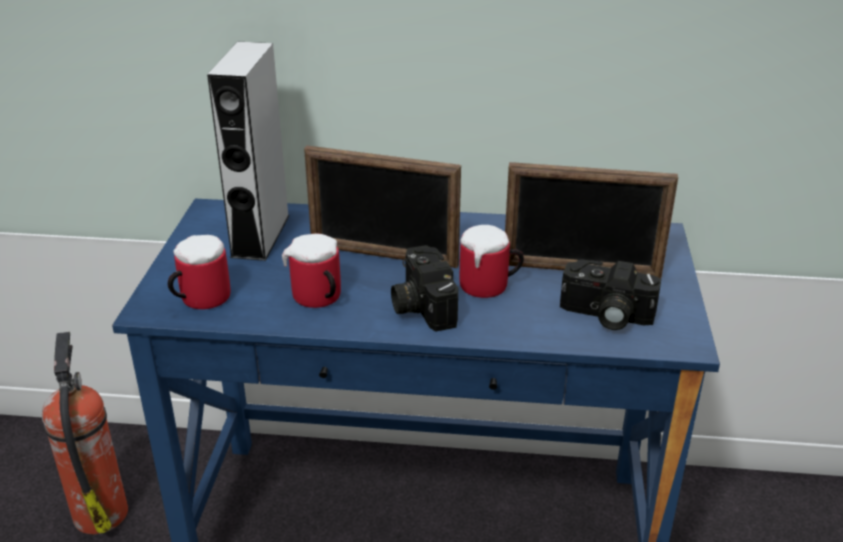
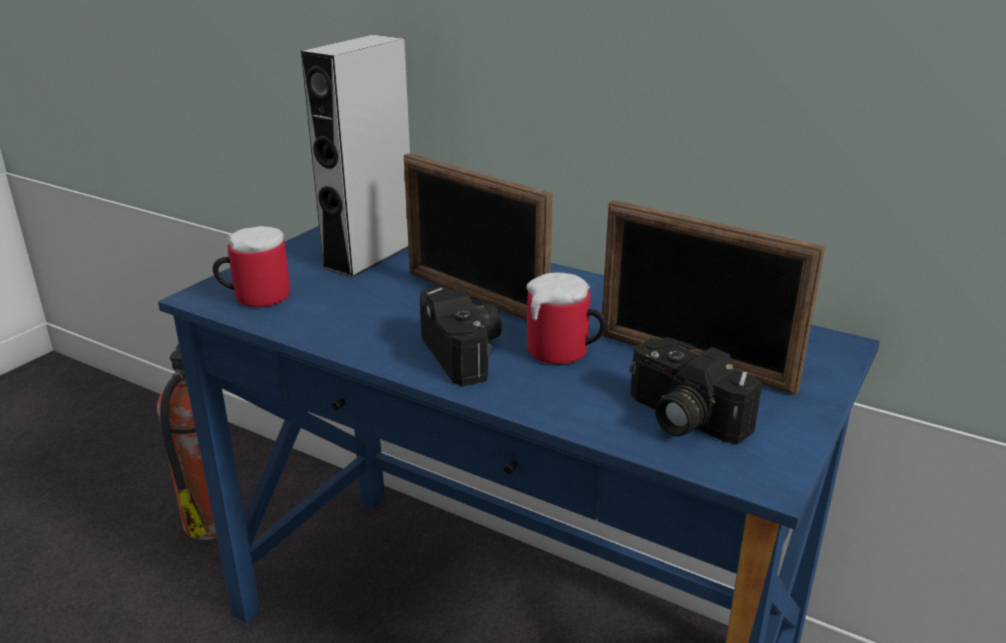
camera: 25 degrees right, 5 degrees down
mug [282,234,341,308] -> none
camera [391,245,458,331] -> camera turned 150 degrees clockwise [420,287,502,387]

